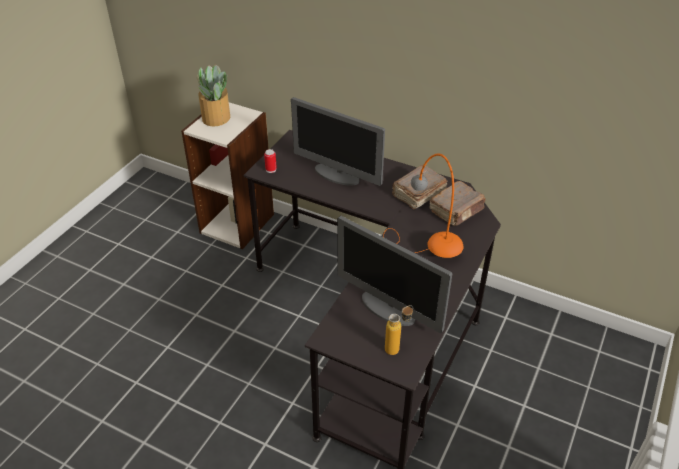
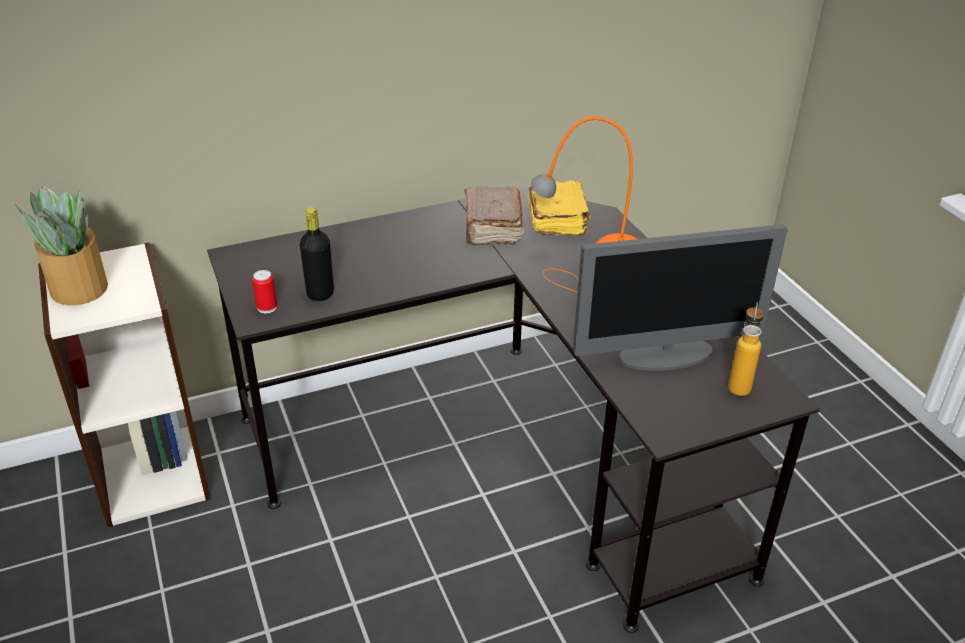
camera: 50 degrees left, 5 degrees down
monitor [291,97,385,186] -> none
brown book [429,181,486,226] -> yellow book [527,180,591,236]
none -> black bottle [300,207,334,301]

